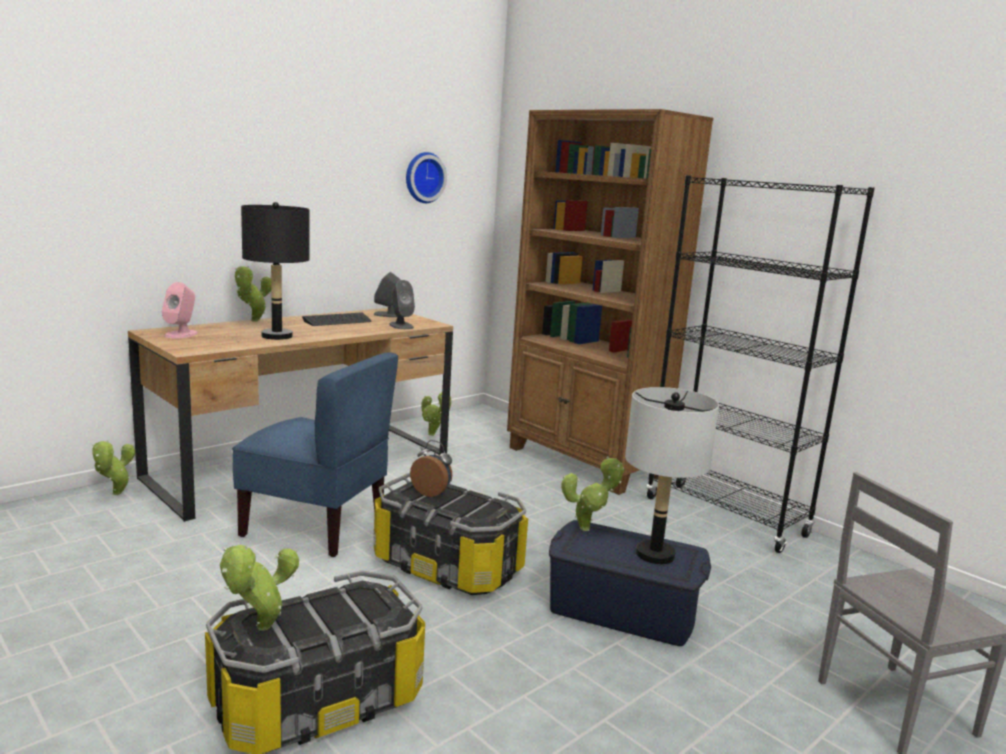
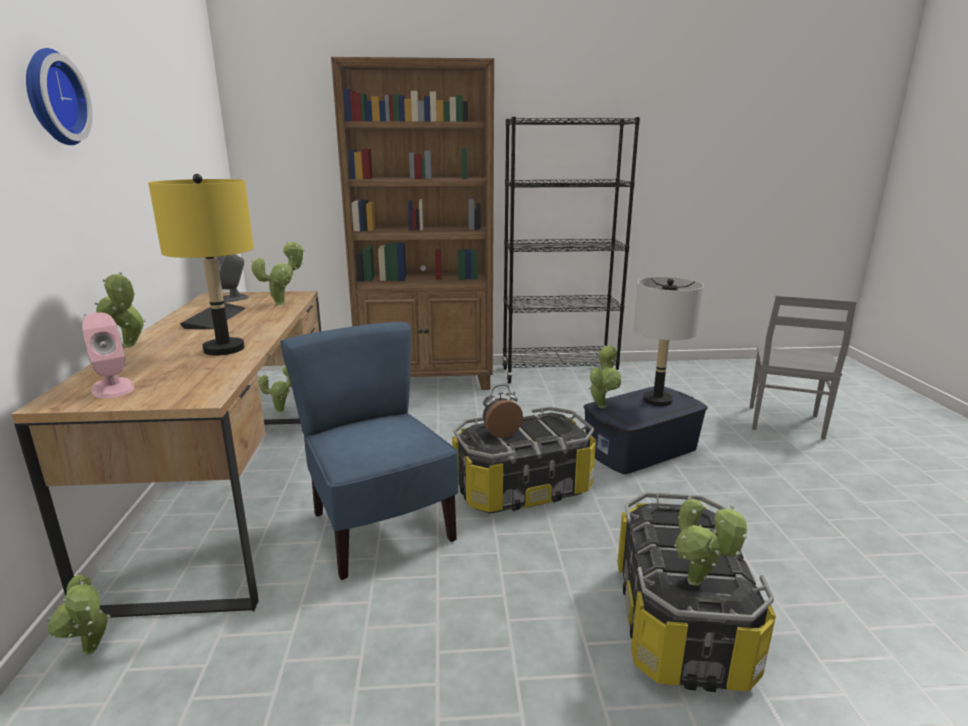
camera: 50 degrees left, 5 degrees up
blue chair [232,352,398,557] -> blue chair turned 90 degrees counterclockwise [280,322,459,580]
black table lamp [241,202,309,340] -> yellow table lamp [148,174,254,355]
grey speaker [389,280,415,329] -> potted plant [251,241,304,305]
wall clock [406,152,447,203] -> wall clock moved to [26,48,93,145]

